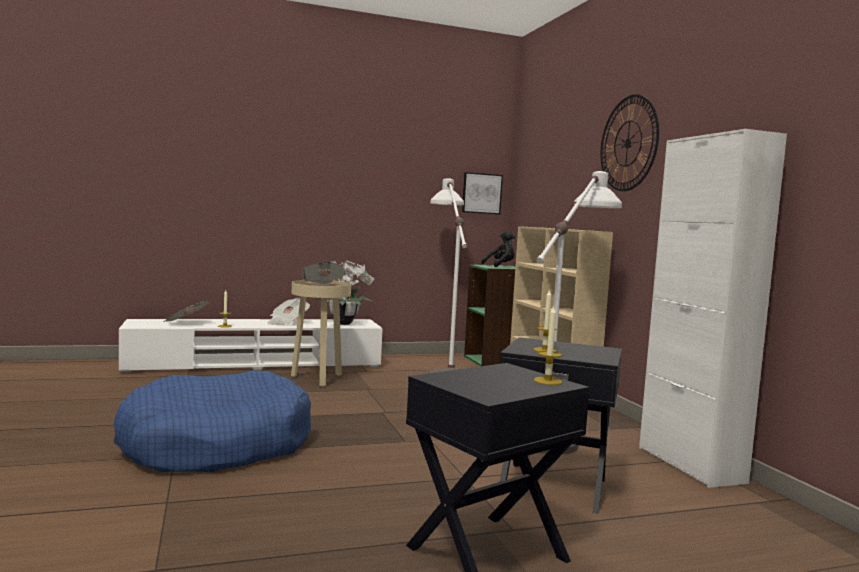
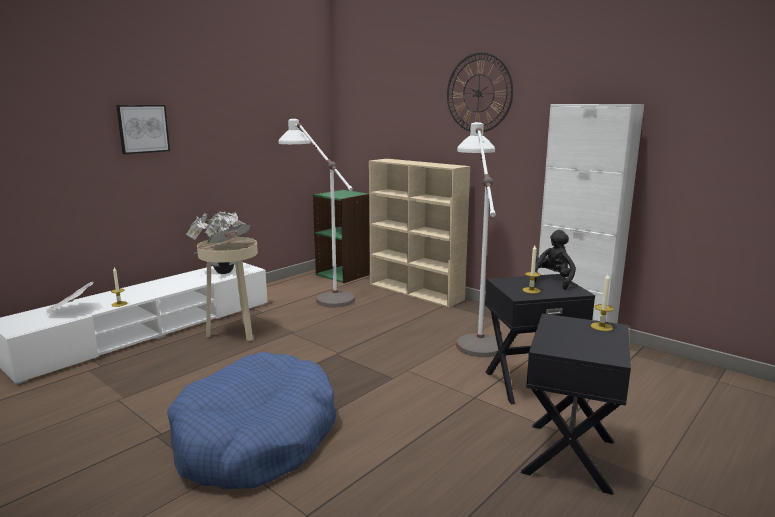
camera: 30 degrees left, 10 degrees up
newspaper [267,298,310,325] -> none
picture [462,172,503,214] -> picture moved to [116,105,170,154]
black plush toy [481,231,515,267] -> black plush toy moved to [534,230,576,290]

